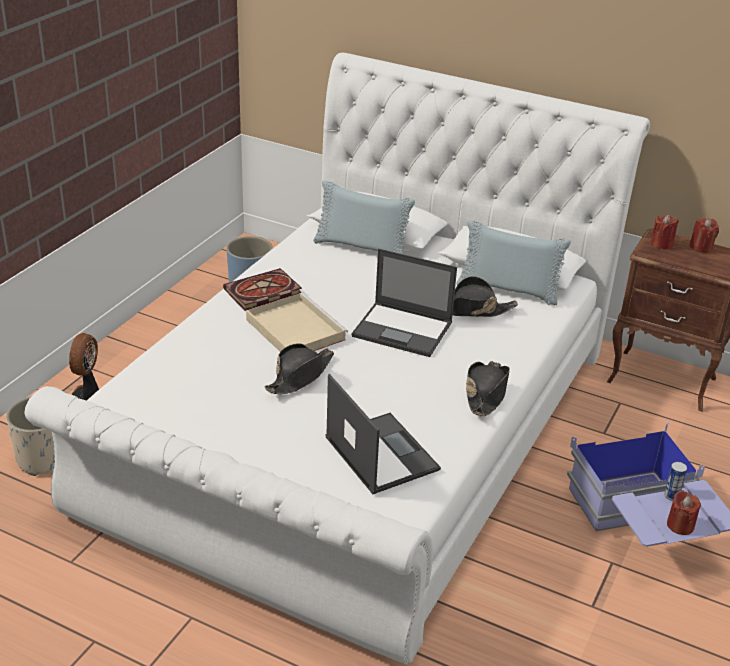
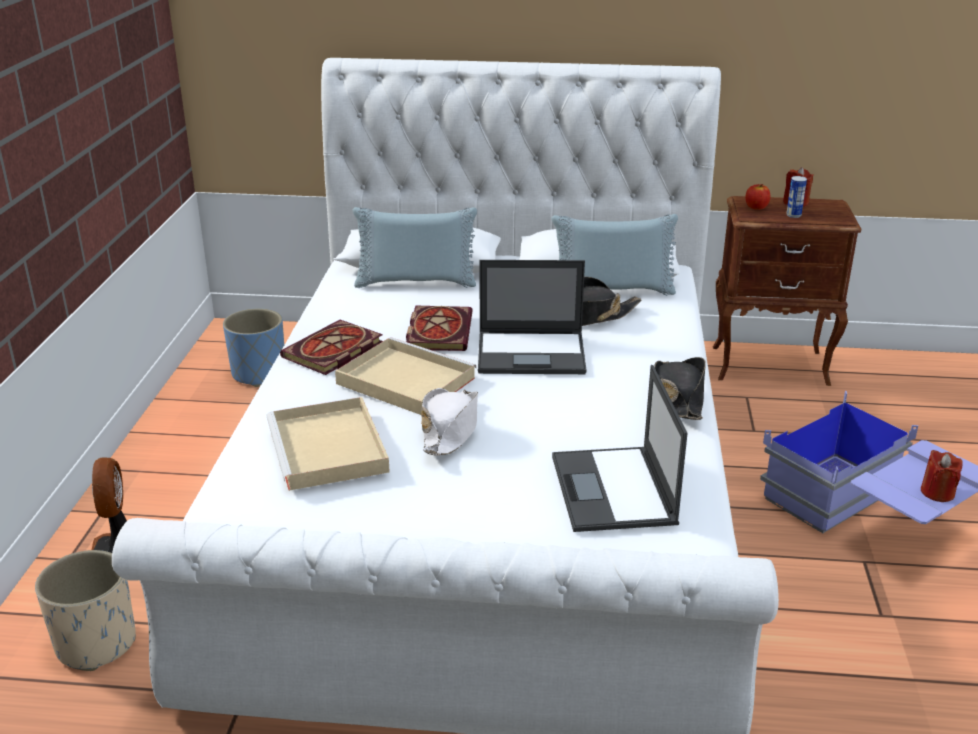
camera: 20 degrees left, 5 degrees down
black hat [265,343,334,394] -> white hat [421,388,478,456]
laptop [326,374,441,494] -> laptop turned 135 degrees counterclockwise [552,365,688,532]
red candle [650,215,679,250] -> apple [746,184,770,210]
can [664,462,687,501] -> can moved to [786,176,807,218]
none -> beige tray [266,397,390,491]
none -> book [406,305,472,351]

